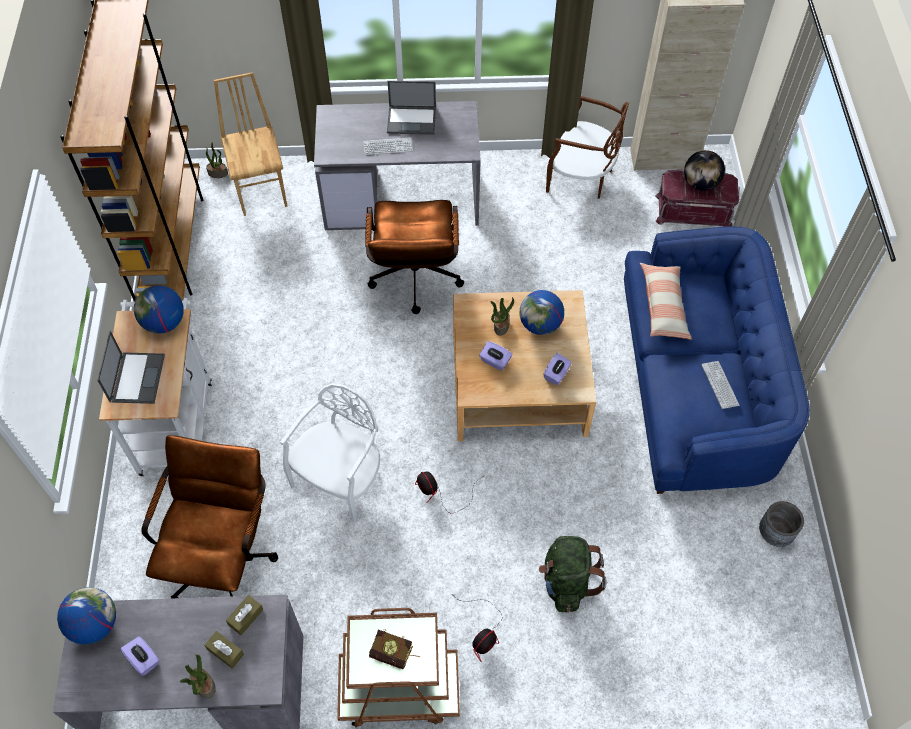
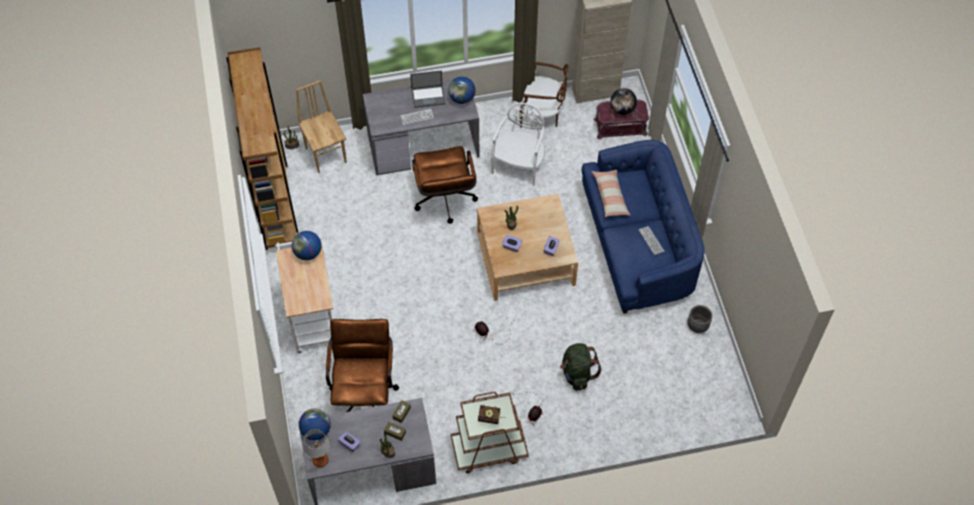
camera: 10 degrees left, 0 degrees up
laptop [97,331,165,404] -> none
white chair [280,383,380,522] -> white chair moved to [491,102,545,186]
globe [519,290,564,335] -> globe moved to [448,77,476,104]
none -> table lamp [303,429,330,467]

